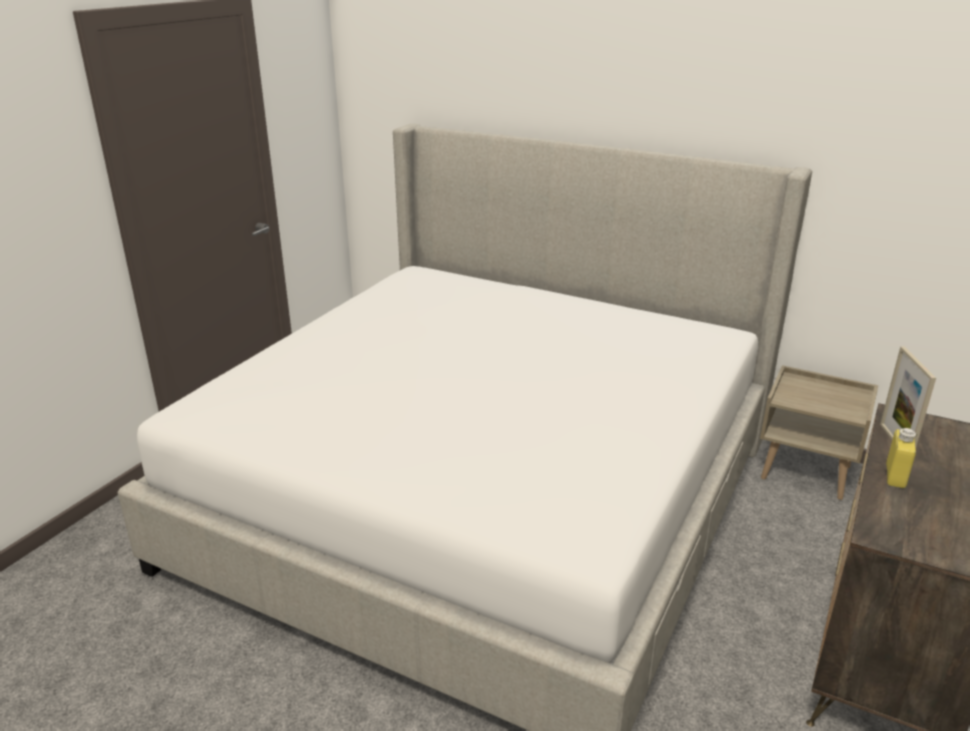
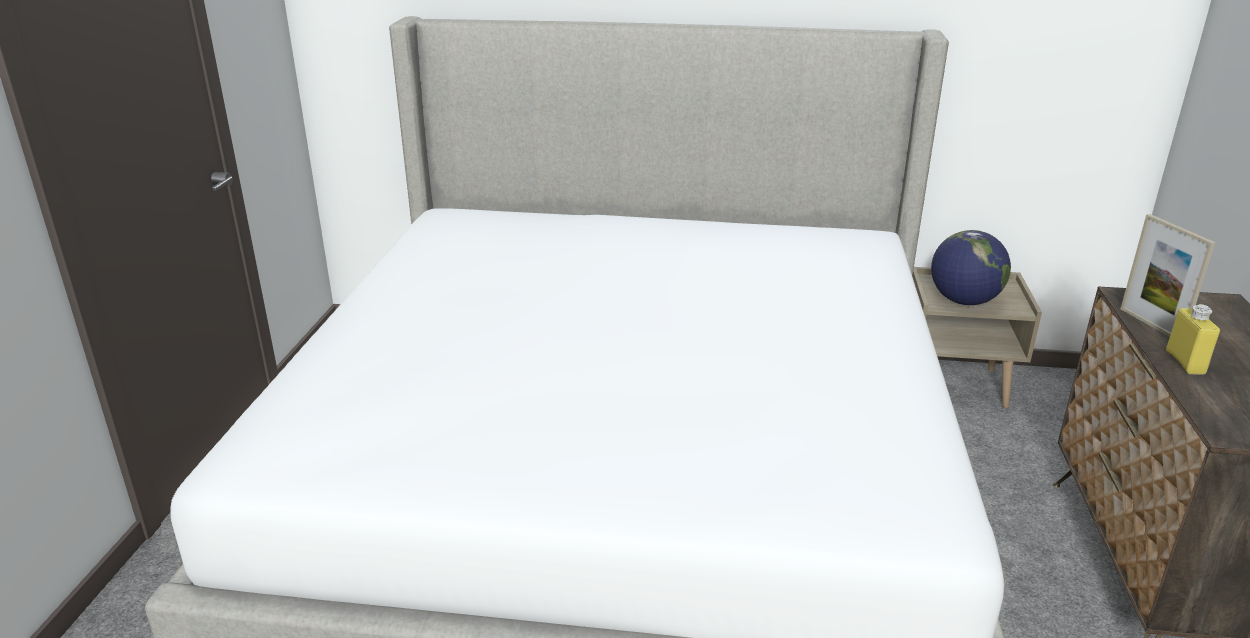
camera: 20 degrees left, 0 degrees up
none -> globe [931,230,1011,305]

